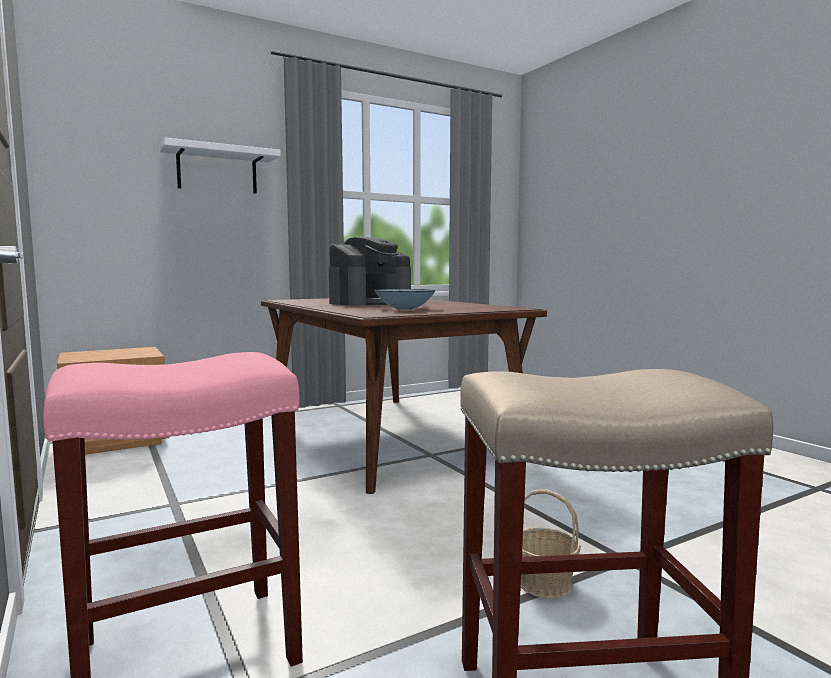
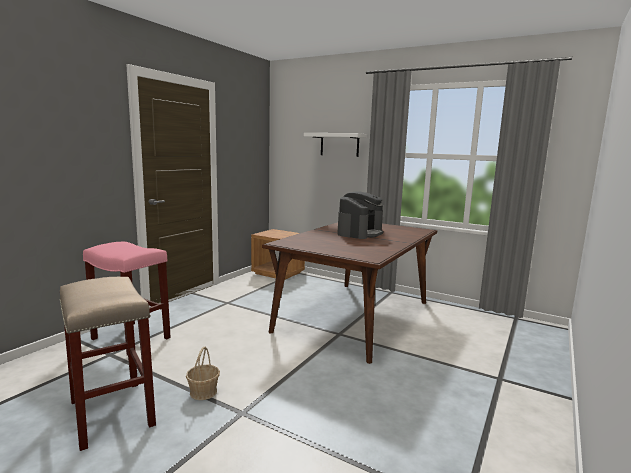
camera: 60 degrees right, 5 degrees up
coffee machine [329,237,411,306] -> coffee machine turned 75 degrees counterclockwise [337,192,383,239]
bowl [374,289,436,309] -> none

